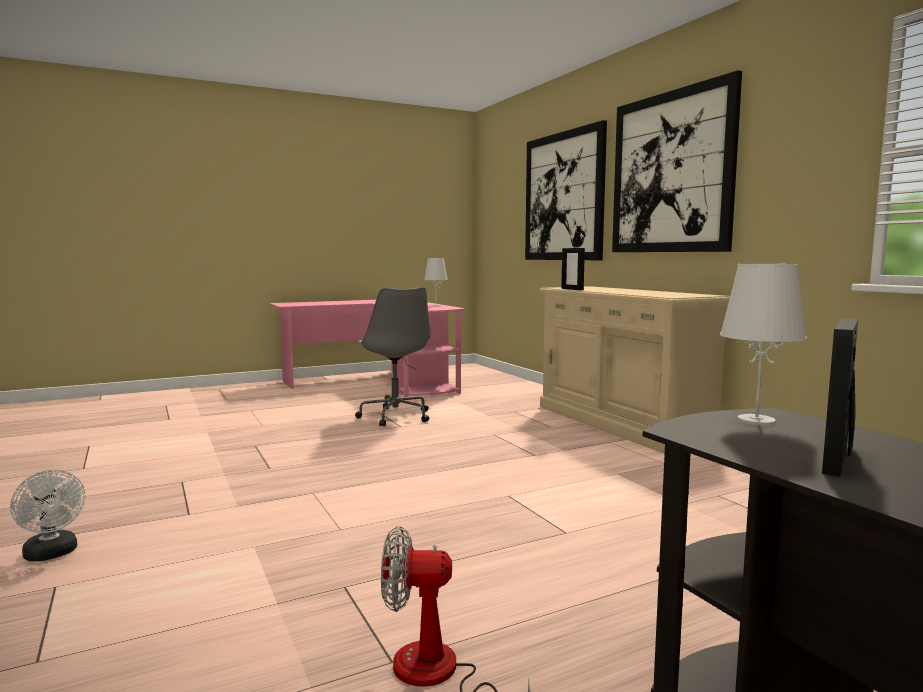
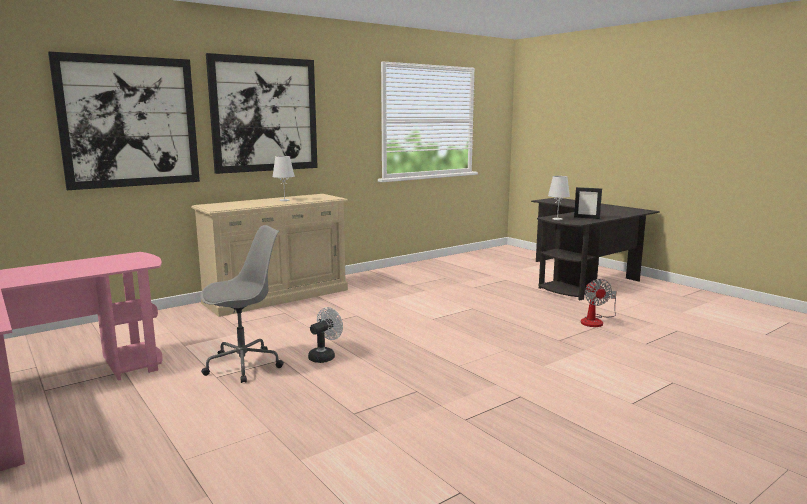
camera: 100 degrees left, 5 degrees up
white fan [10,470,85,561] -> white fan moved to [308,307,343,363]
white table lamp [424,258,448,307] -> white table lamp moved to [272,156,295,201]
picture frame [561,248,585,290] -> none

